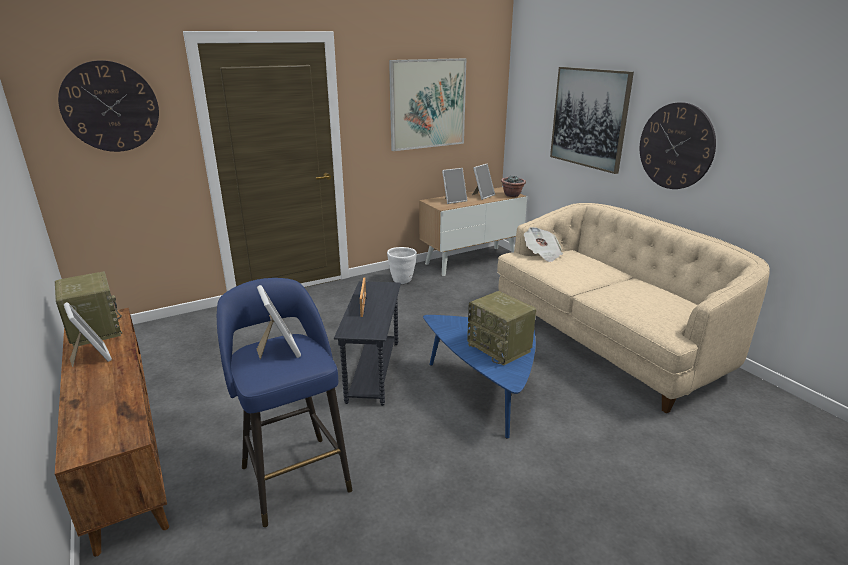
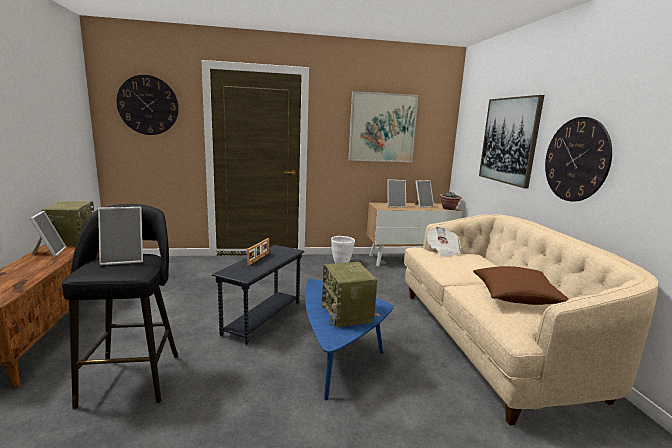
camera: 20 degrees right, 10 degrees down
blue stool [217,278,352,527] -> black stool [62,204,178,409]
picture frame [257,285,301,360] -> picture frame turned 75 degrees clockwise [98,207,143,265]
none -> brown pillow [473,266,569,305]

